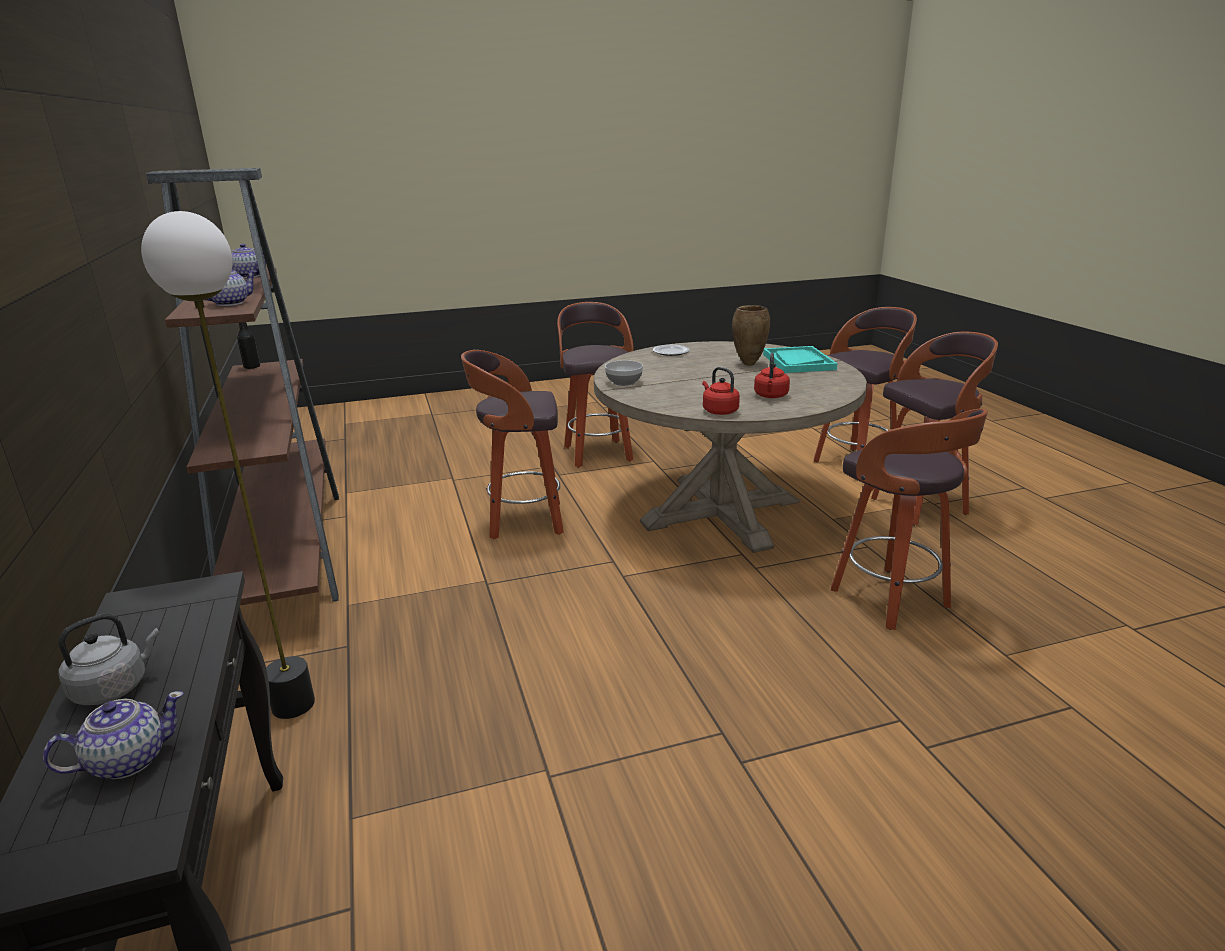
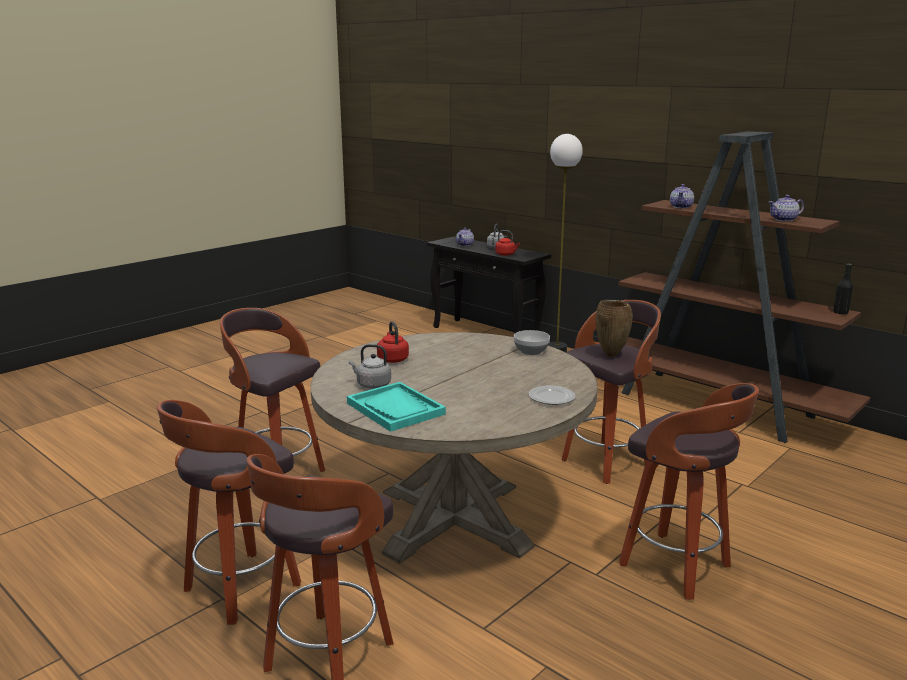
camera: 150 degrees right, 5 degrees down
red kettle [702,367,740,415] -> red kettle moved to [495,230,520,256]
brown vase [732,305,770,366] -> brown vase moved to [596,300,633,357]
none -> grey kettle [349,344,391,389]

